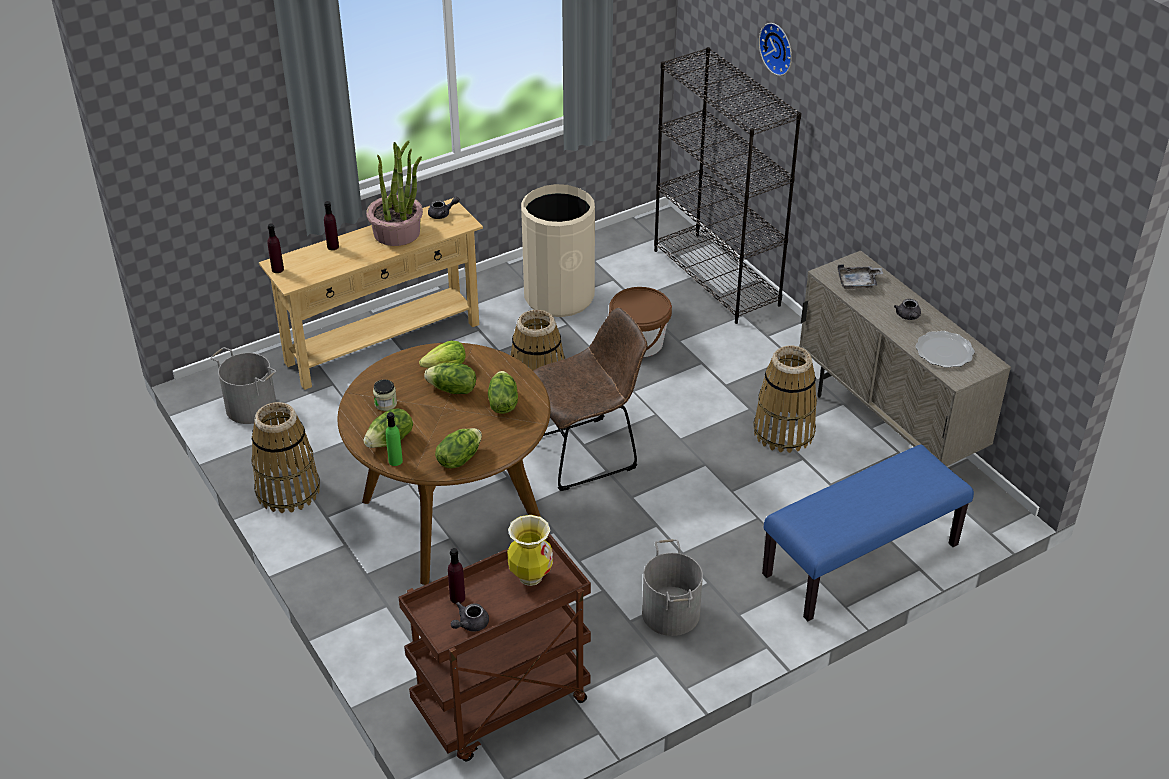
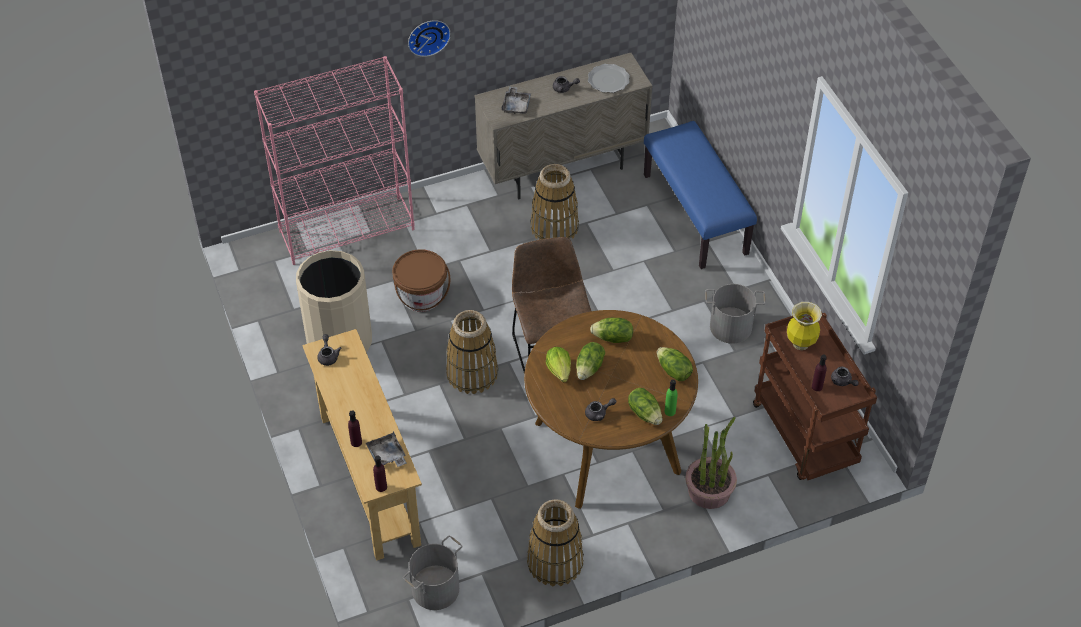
camera: 80 degrees left, 10 degrees up
potted plant [366,140,423,246] -> potted plant moved to [685,417,737,509]
jar [373,380,397,411] -> grey teapot [585,398,616,421]
black bookcase [654,47,801,324] -> pink bookcase [254,56,415,265]
wall clock [759,23,792,76] -> wall clock moved to [408,20,451,57]
none -> grey tray [366,431,407,467]

